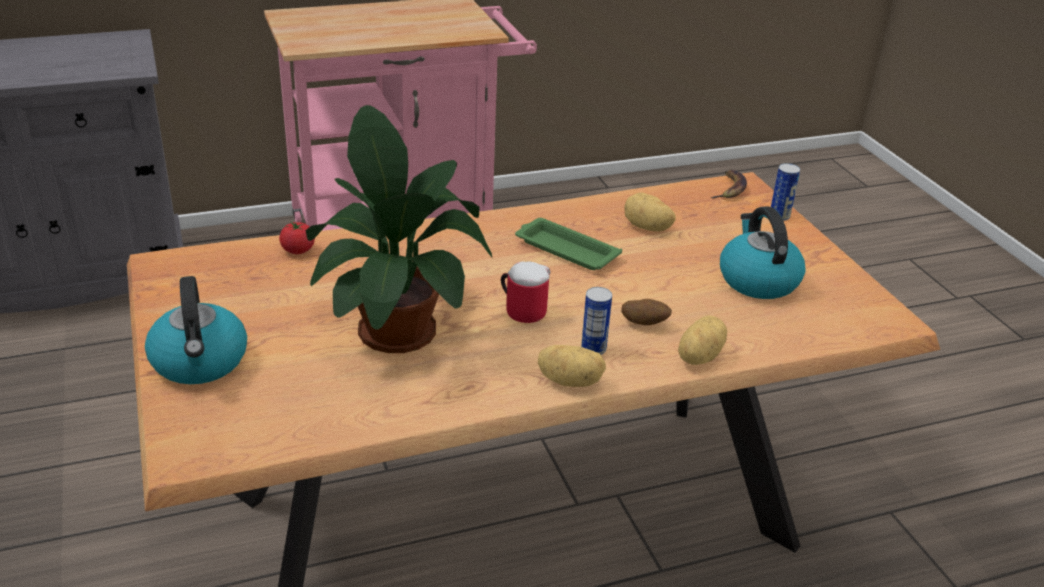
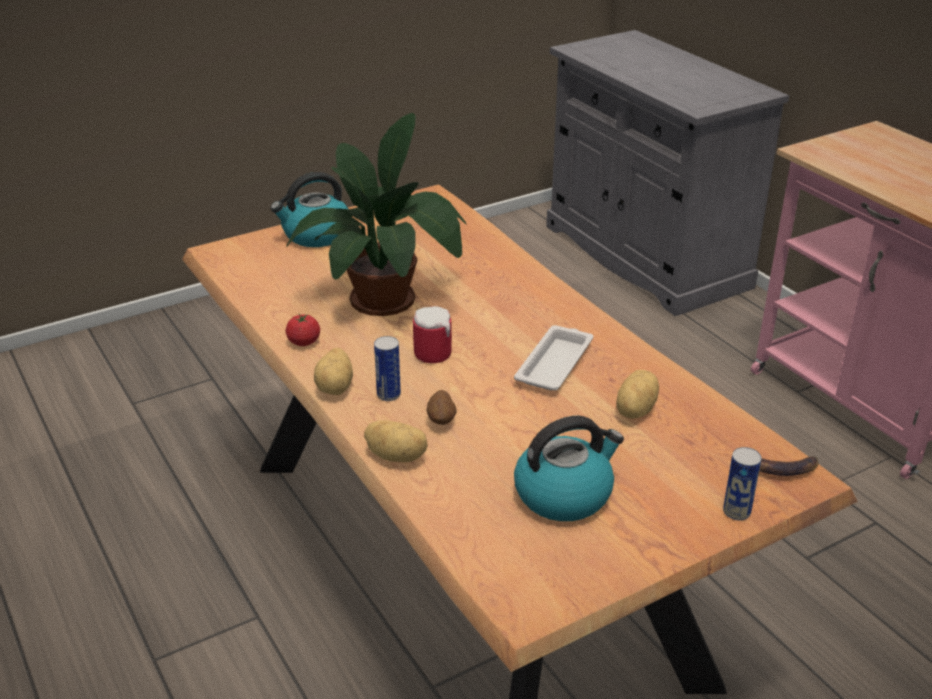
camera: 80 degrees right, 0 degrees up
tomato [279,221,315,254] -> tomato moved to [286,314,320,346]
green tray [515,218,622,270] -> white tray [514,325,593,390]

